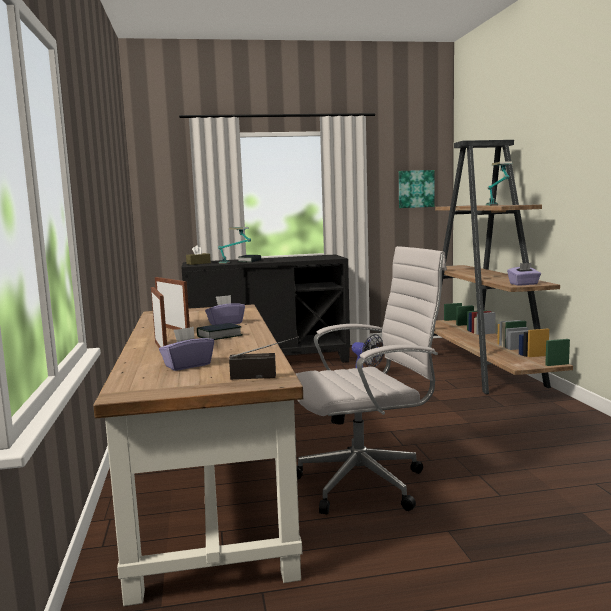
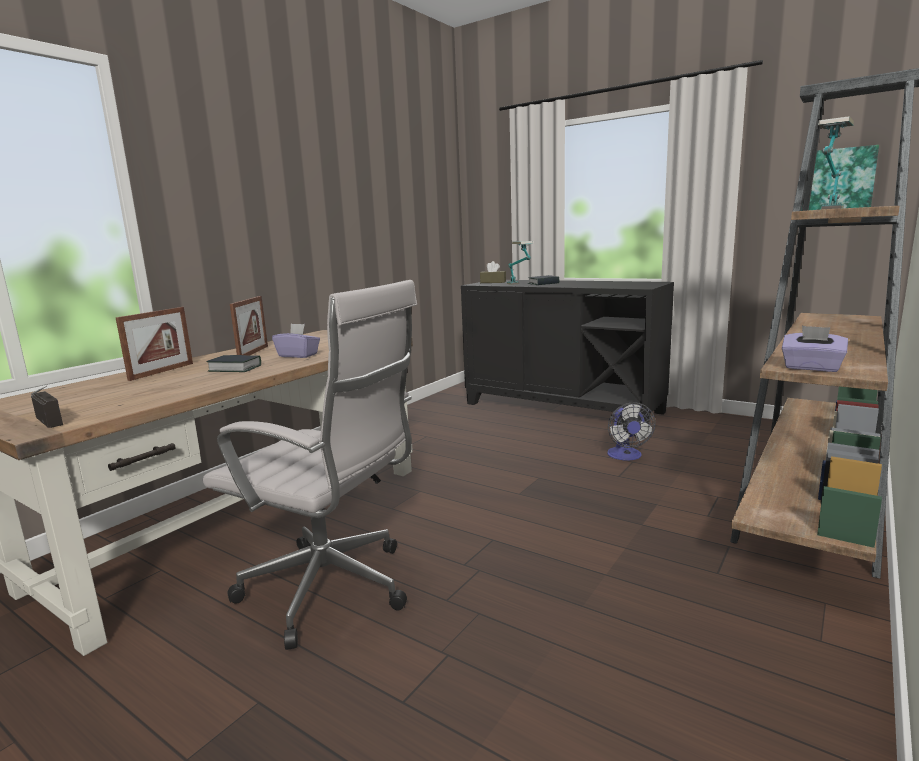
camera: 45 degrees right, 5 degrees up
purple tissue box [159,327,214,371] -> none

